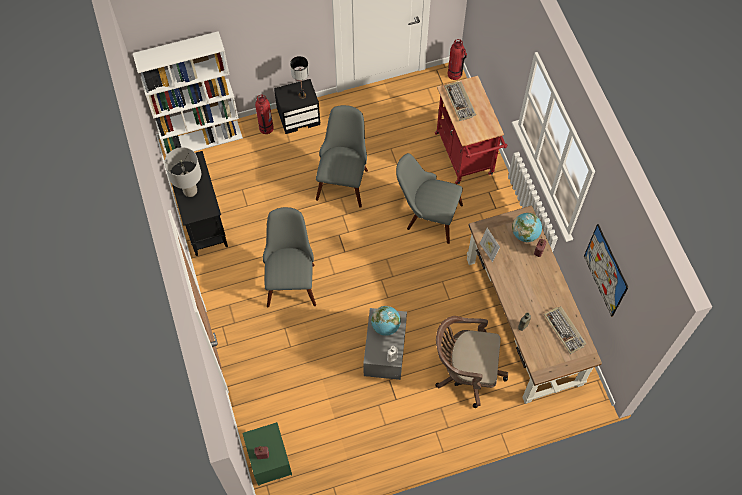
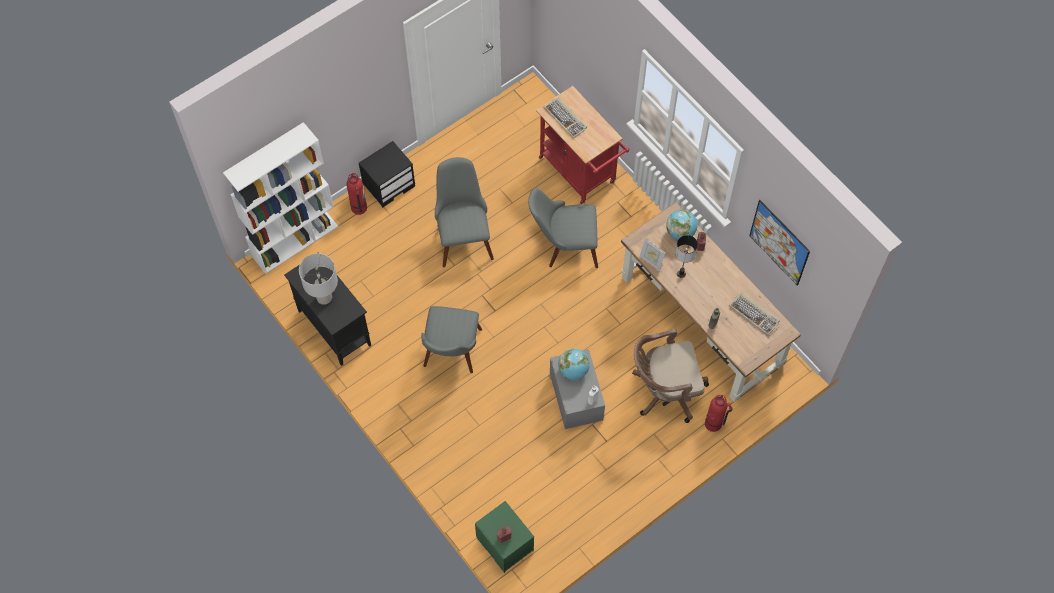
camera: 20 degrees left, 0 degrees up
grey chair [263,207,316,307] -> grey chair turned 150 degrees counterclockwise [421,306,482,373]
table lamp [290,56,309,99] -> table lamp moved to [675,235,698,278]
fire extinguisher [448,39,467,80] -> fire extinguisher moved to [705,395,733,432]

